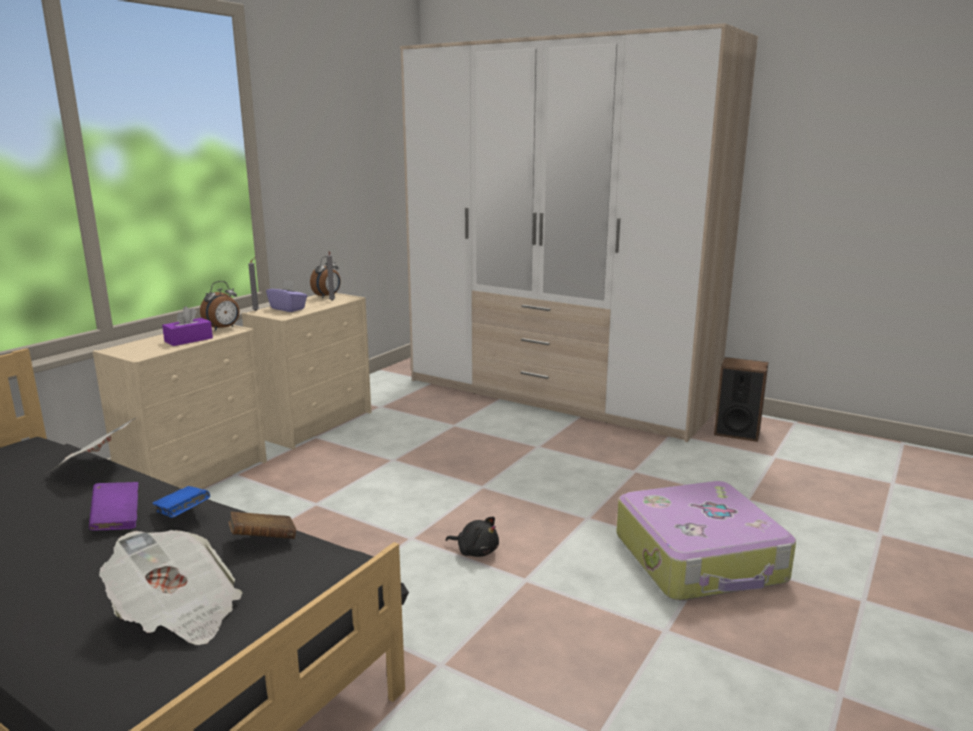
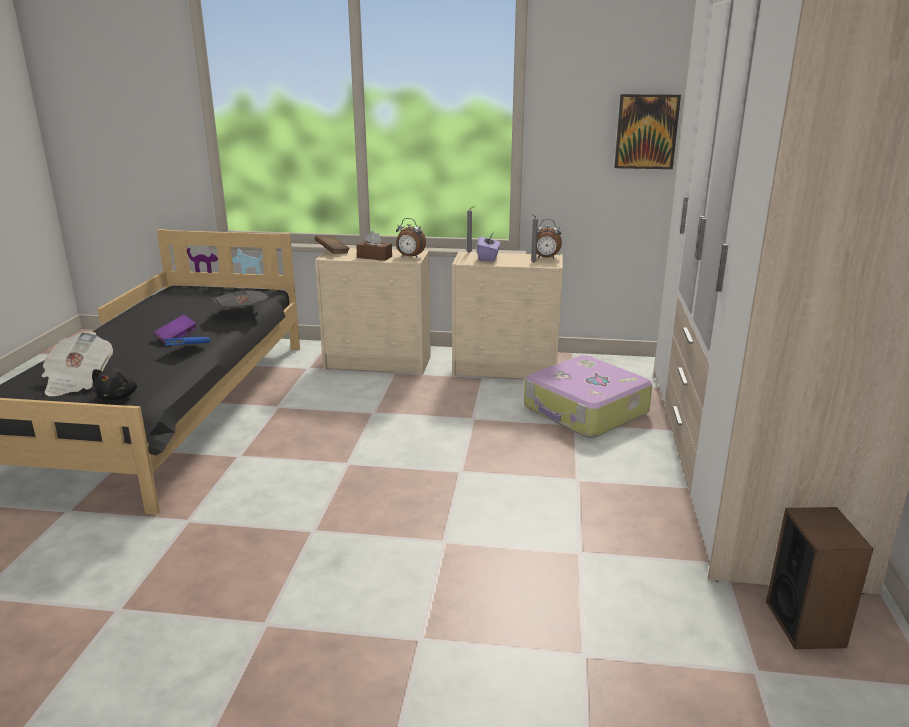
camera: 65 degrees right, 5 degrees up
purple tissue box [162,306,213,346] -> brown tissue box [356,231,392,261]
brown book [229,511,296,539] -> brown book moved to [314,235,350,254]
black plush toy [446,516,499,557] -> black plush toy moved to [92,368,137,400]
suitcase [616,481,796,601] -> suitcase moved to [524,355,653,438]
none -> picture [614,94,681,169]

